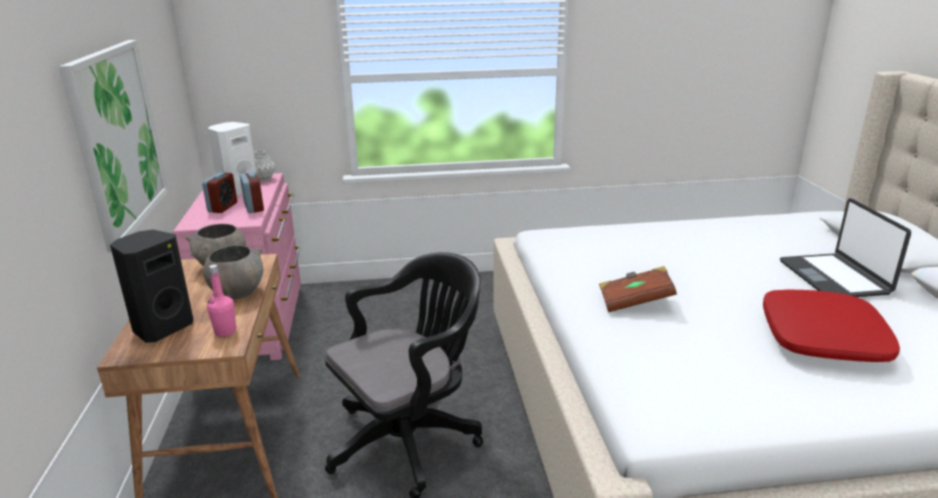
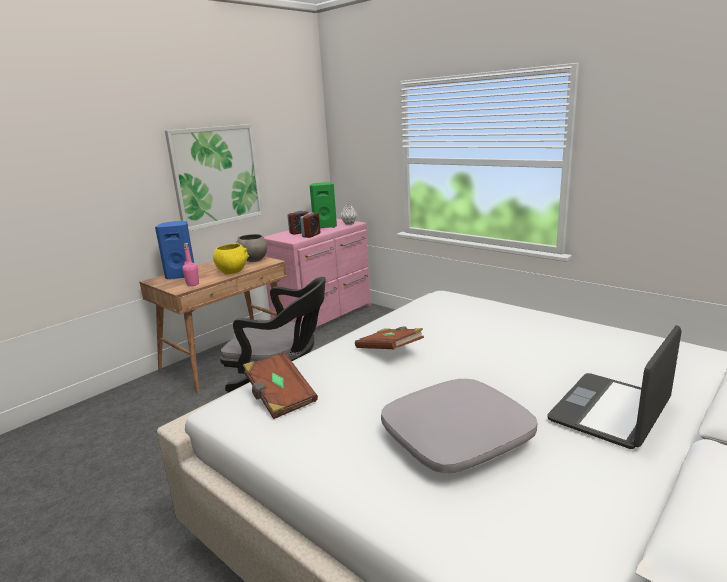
camera: 50 degrees right, 5 degrees down
black speaker [110,230,193,343] -> blue speaker [155,221,194,279]
grey bowl [203,245,263,299] -> yellow bowl [213,244,249,274]
white speaker [207,122,257,196] -> green speaker [310,182,337,228]
red pillow [763,290,900,362] -> grey pillow [381,379,537,473]
none -> brown book [243,352,318,419]

